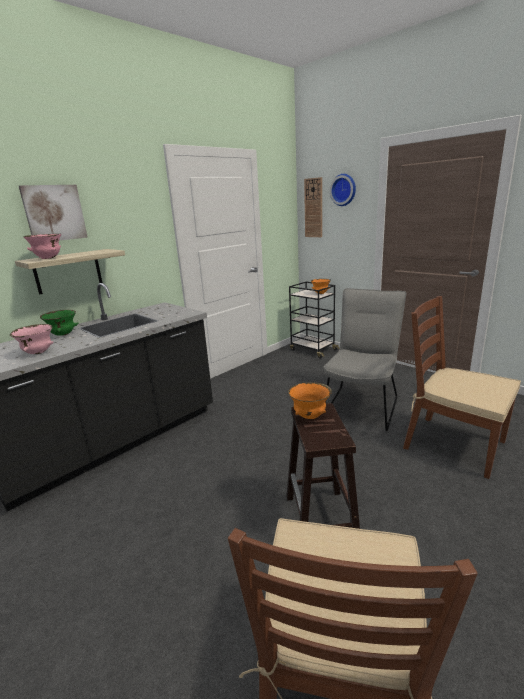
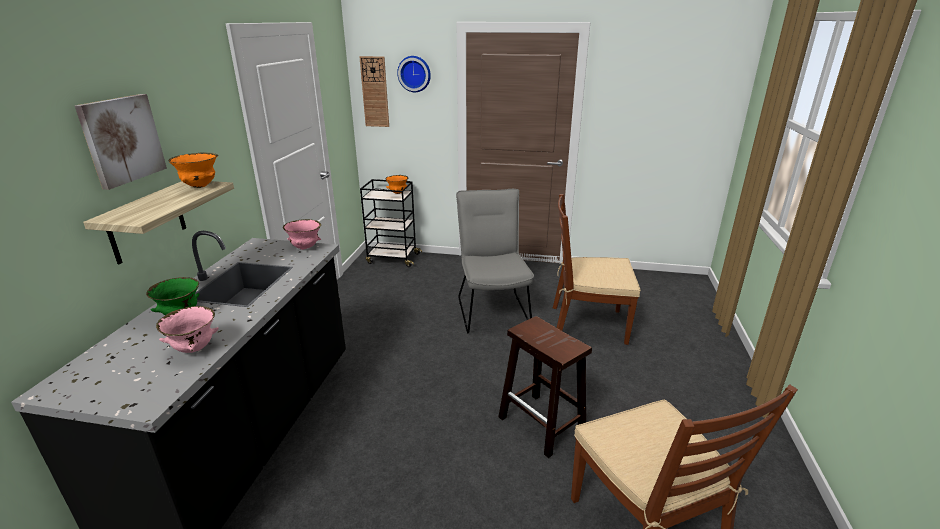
camera: 35 degrees left, 5 degrees up
pink bowl [23,234,61,259] -> pink bowl moved to [283,219,321,250]
orange bowl [288,382,332,419] -> orange bowl moved to [168,152,218,188]

